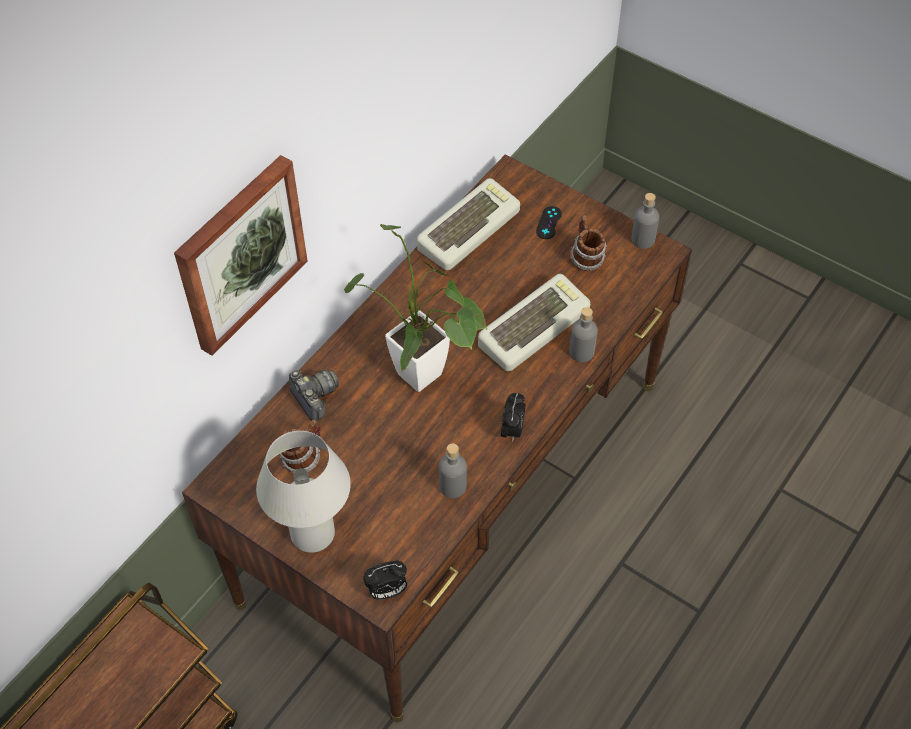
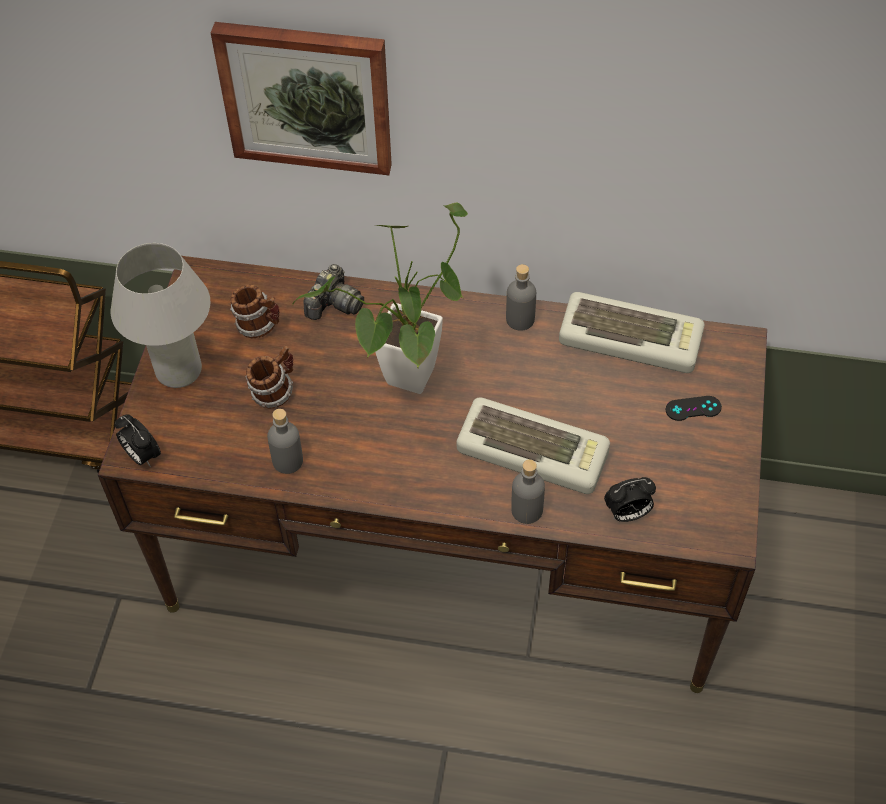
camera: 65 degrees right, 0 degrees up
alarm clock [501,393,525,442] -> alarm clock moved to [604,477,656,522]
mug [570,215,607,271] -> mug moved to [245,345,293,409]
grey bottle [631,193,659,249] -> grey bottle moved to [506,264,536,331]

